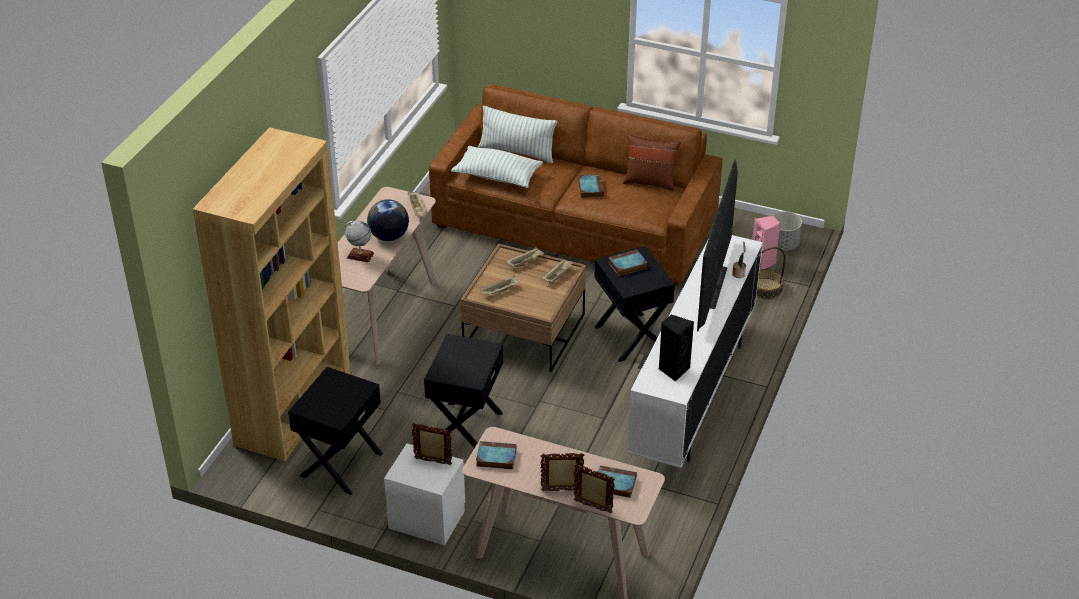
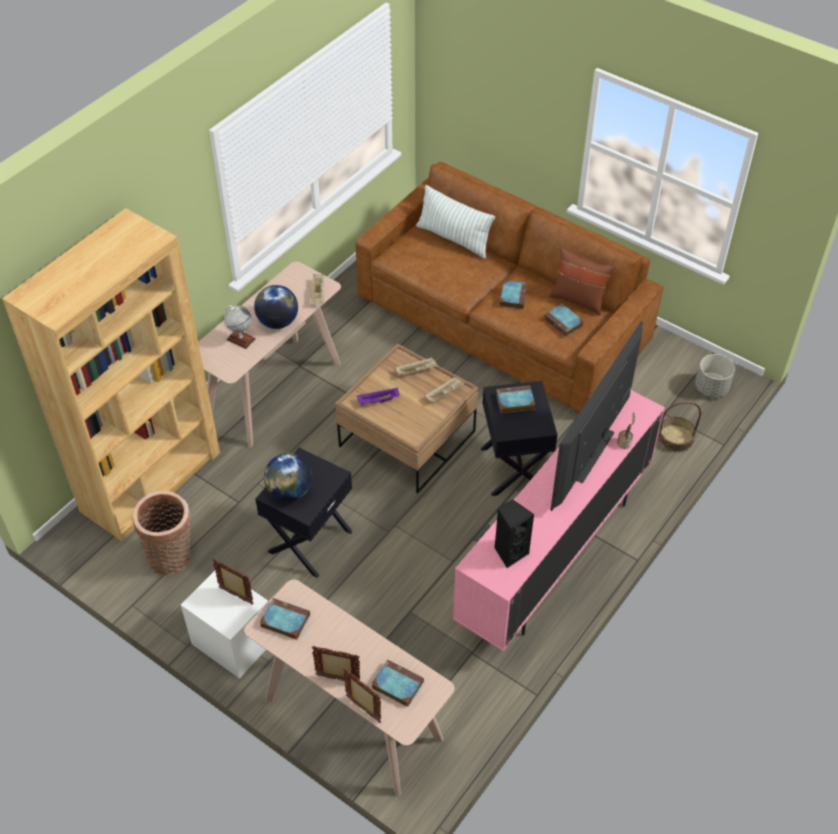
camera: 15 degrees right, 10 degrees up
black side table [288,367,383,495] -> basket [132,491,191,575]
pillow [451,146,543,188] -> none
beige tray [479,276,518,295] -> purple tray [357,388,400,405]
white tv stand [627,235,763,468] -> pink tv stand [453,390,665,651]
pink speaker [752,215,781,270] -> none
none -> globe [264,453,312,501]
none -> book [544,304,584,337]

